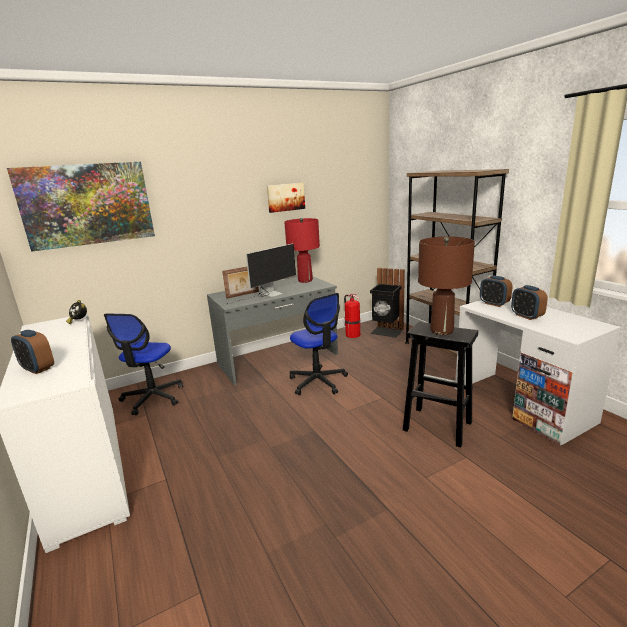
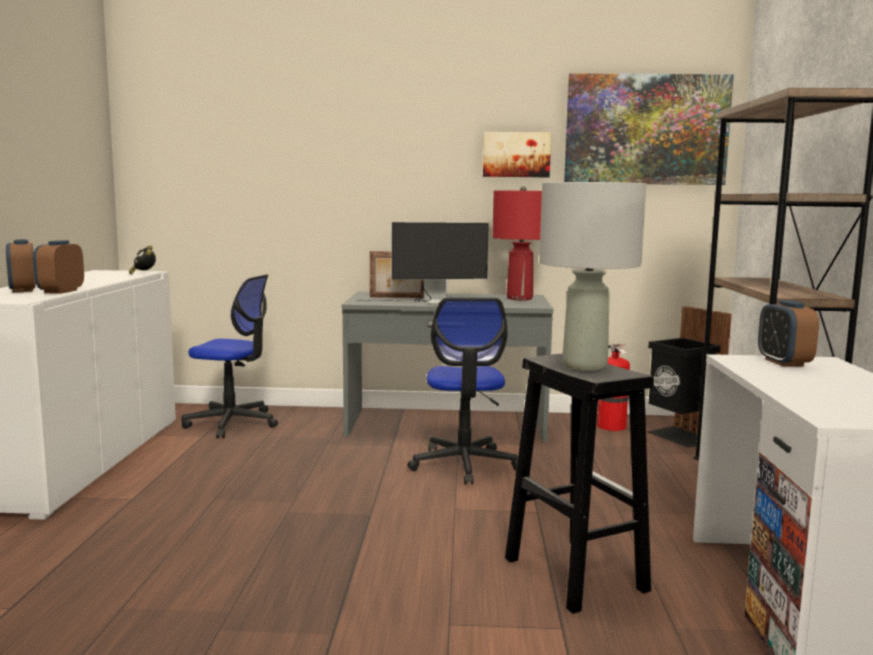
camera: 30 degrees right, 10 degrees down
picture [7,162,155,252] -> picture moved to [564,73,734,185]
office chair [104,314,183,415] -> office chair turned 120 degrees counterclockwise [182,274,278,438]
brown table lamp [418,237,475,335] -> grey table lamp [539,175,646,371]
alarm clock [511,285,548,320] -> alarm clock moved to [33,240,84,294]

